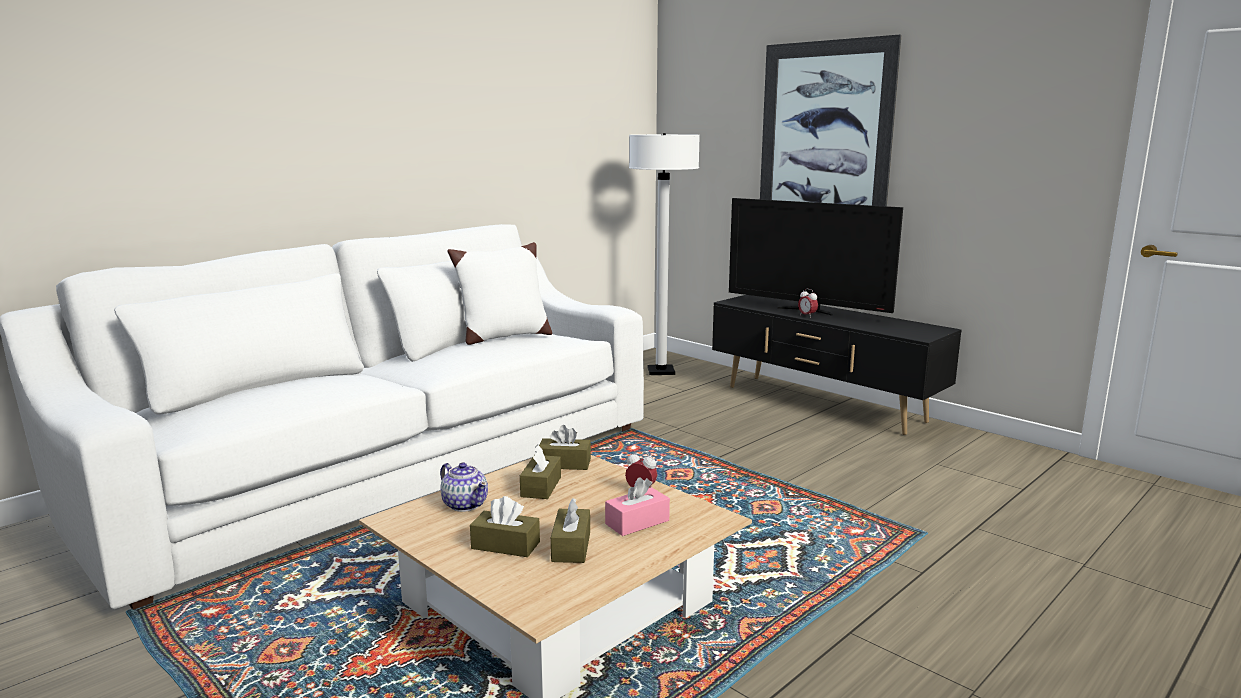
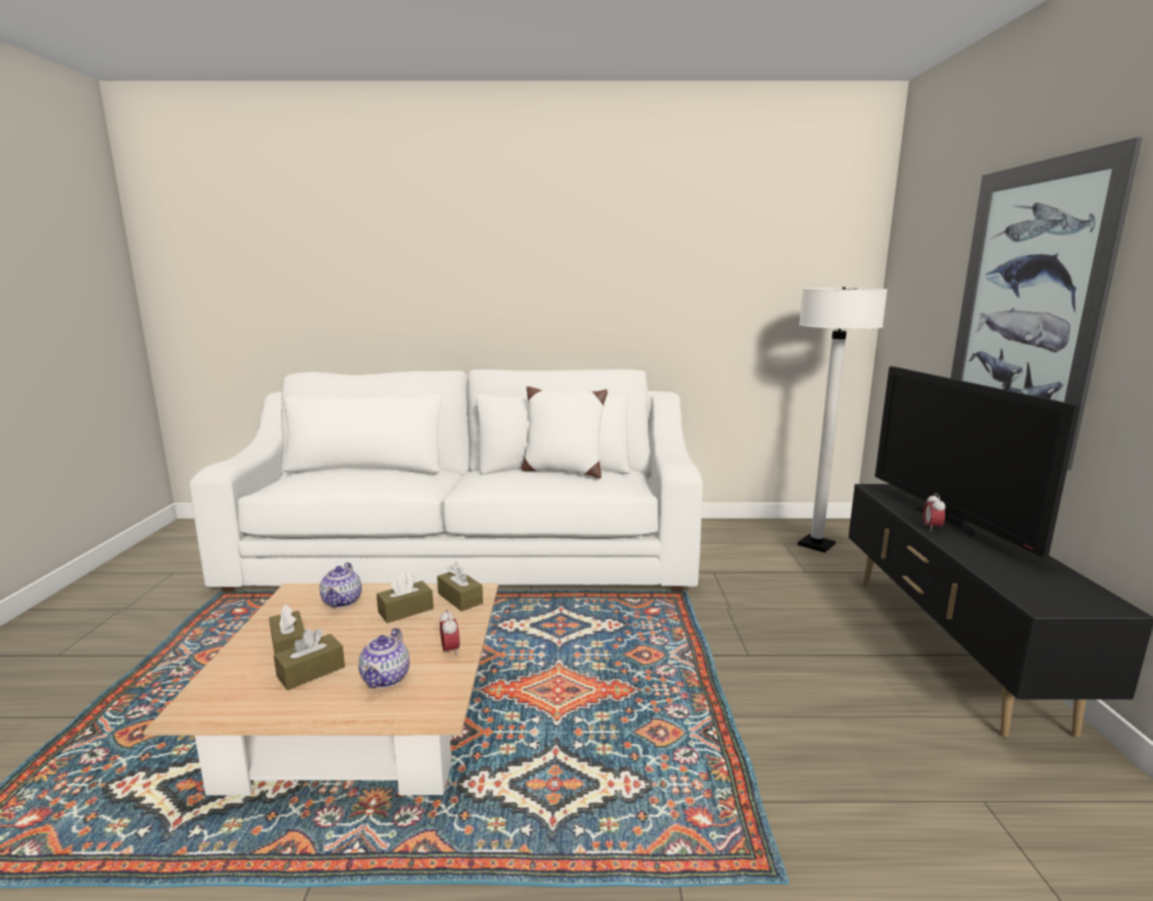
camera: 45 degrees right, 0 degrees up
pink tissue box [605,477,670,536] -> teapot [359,628,410,688]

